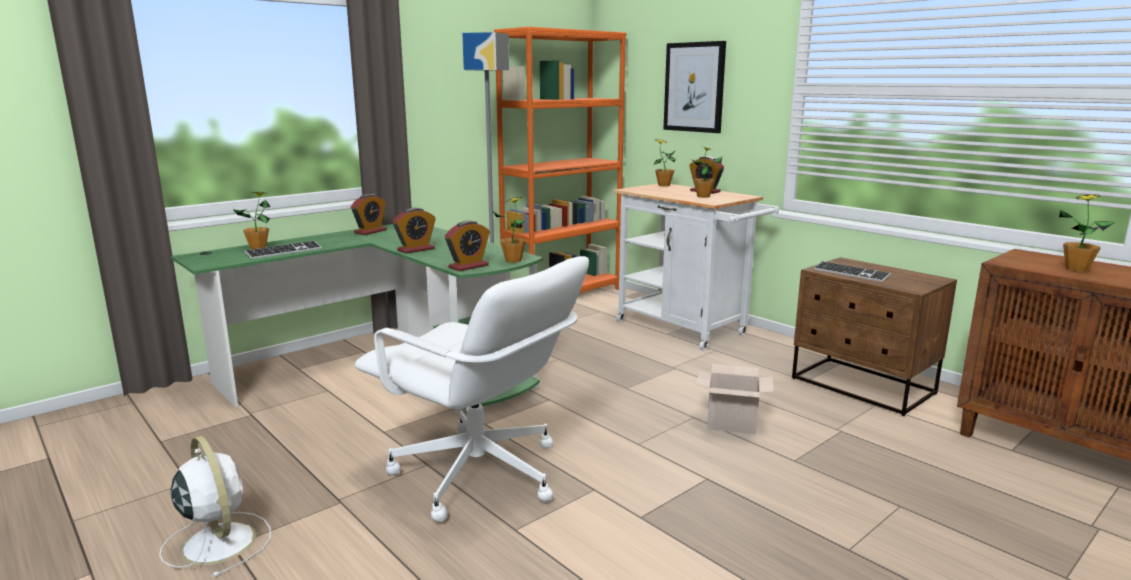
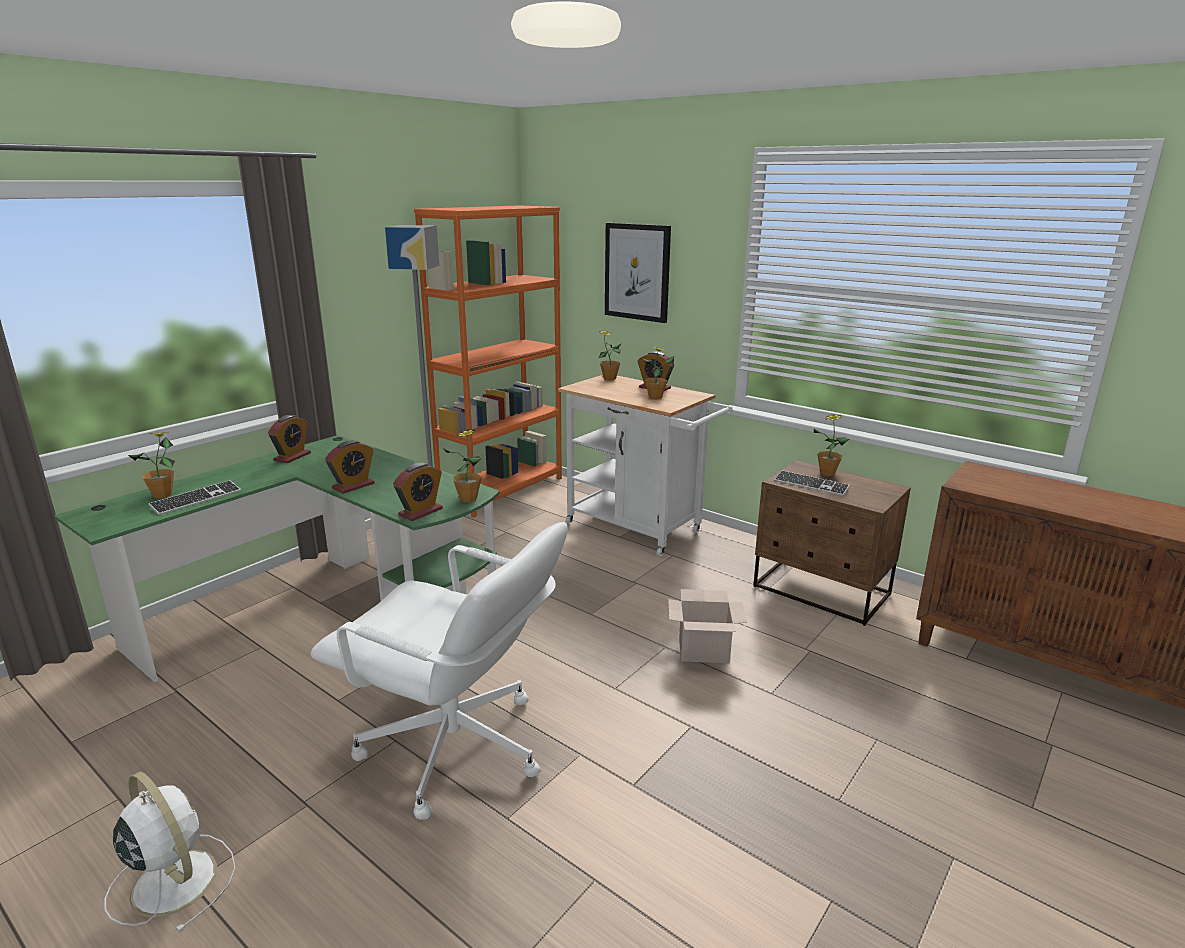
camera: 10 degrees left, 5 degrees up
potted plant [1059,194,1115,272] -> potted plant moved to [814,414,849,476]

